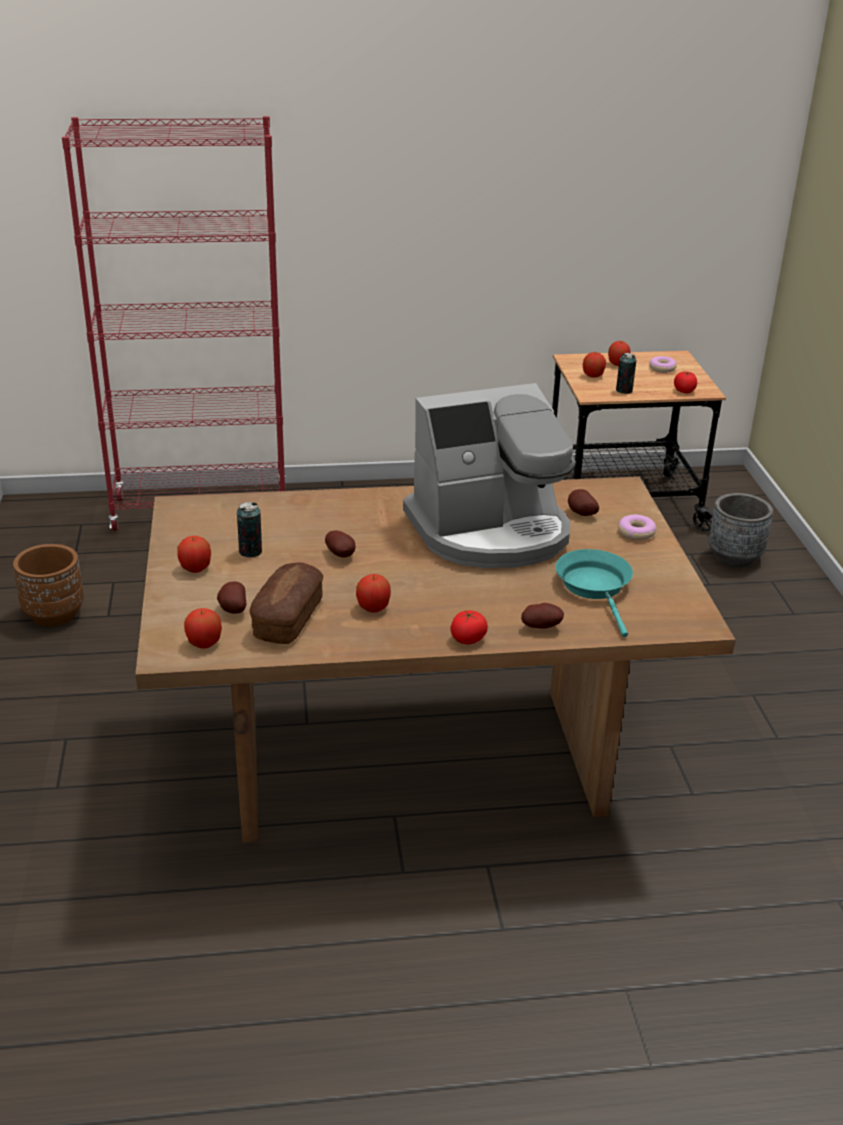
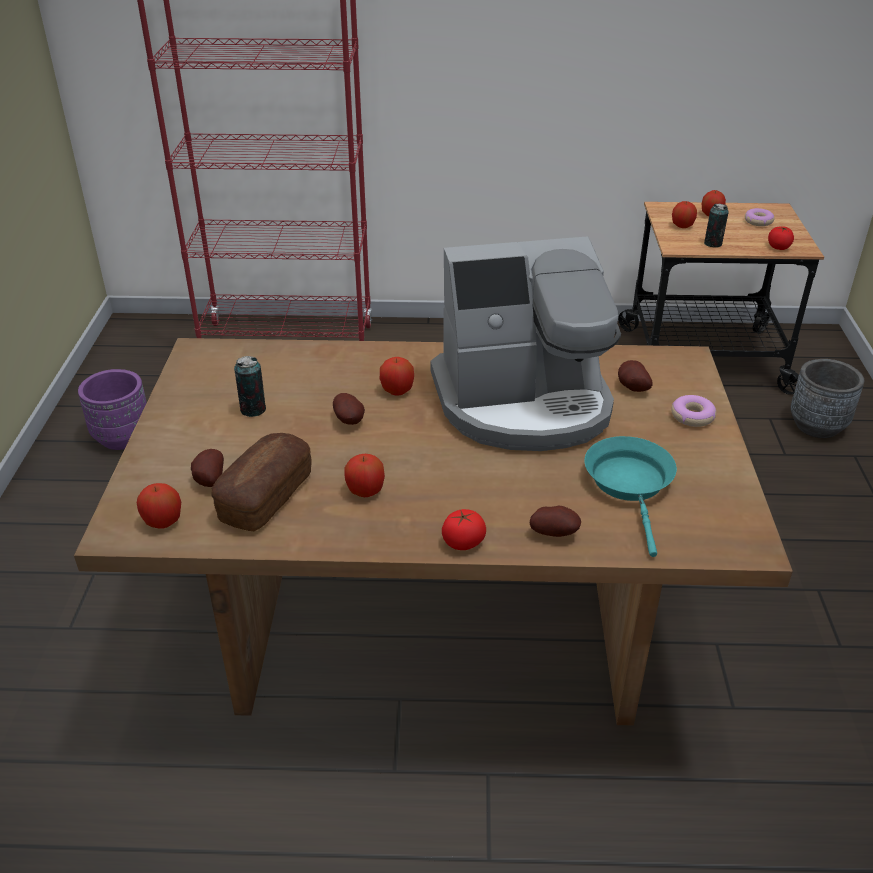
camera: 10 degrees right, 5 degrees up
brown planter [13,544,84,627] -> purple planter [78,369,147,450]
apple [177,536,211,573] -> apple moved to [380,357,414,396]

